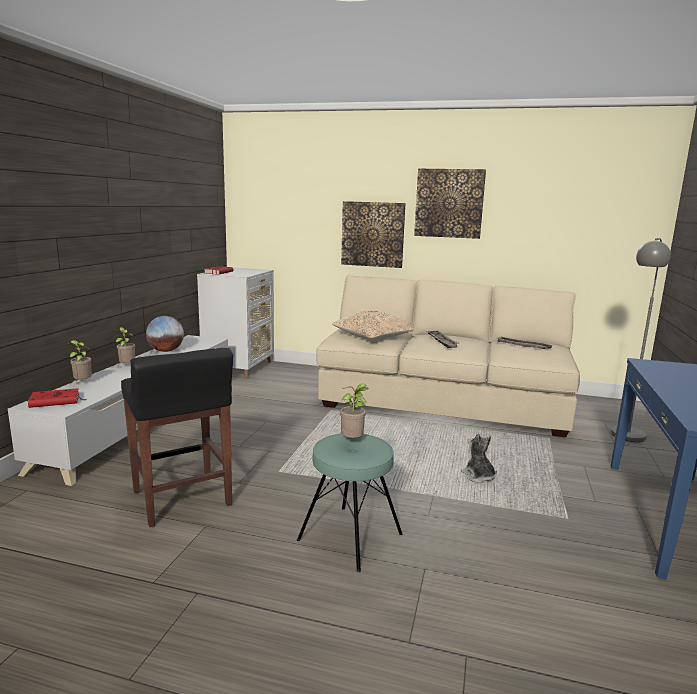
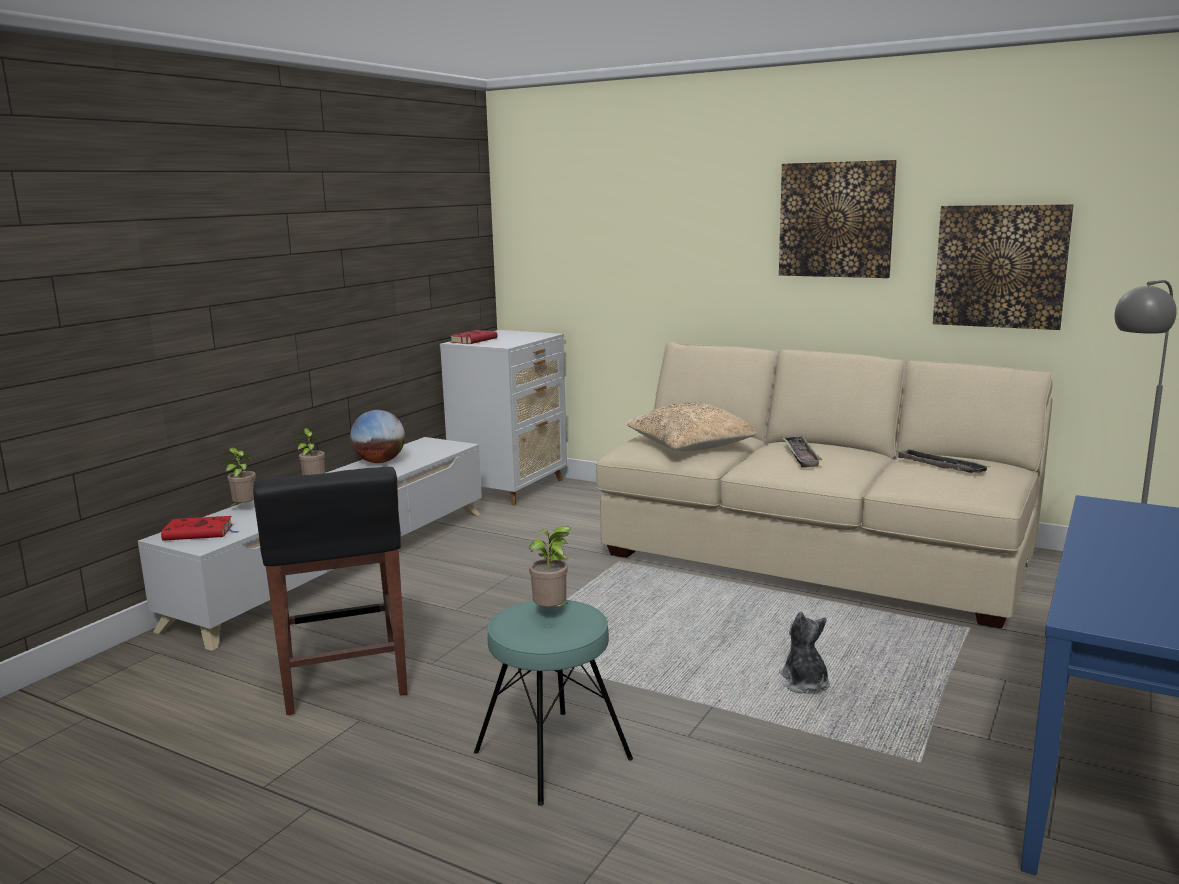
camera: 15 degrees right, 0 degrees up
picture [341,201,406,268] -> picture moved to [933,204,1073,330]

